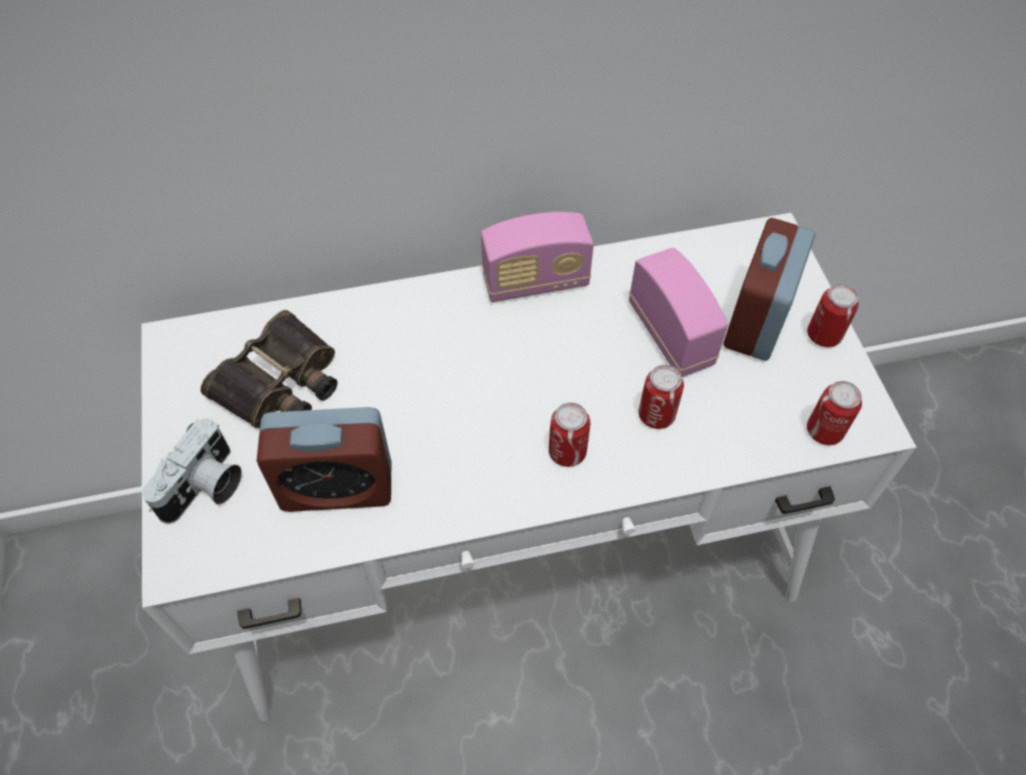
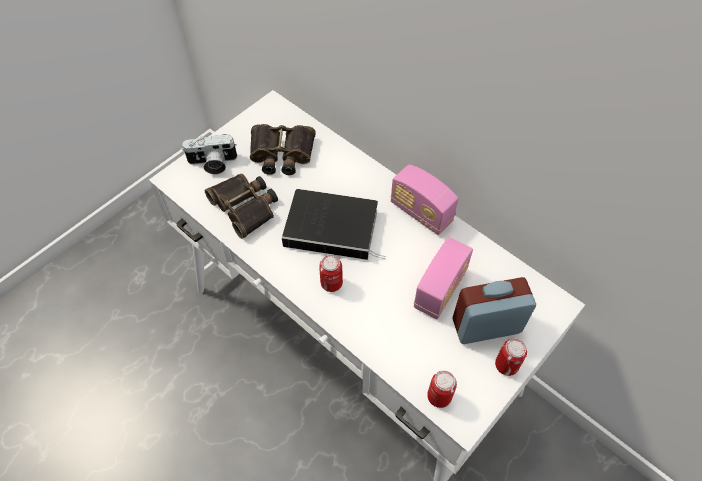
camera: 55 degrees right, 0 degrees up
alarm clock [257,407,391,512] -> binoculars [205,174,278,239]
can [639,365,684,429] -> none
none -> book [282,189,386,260]

